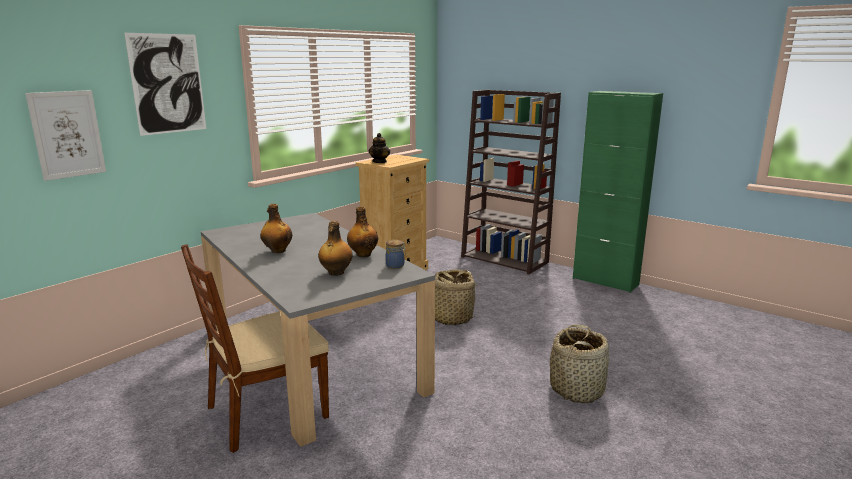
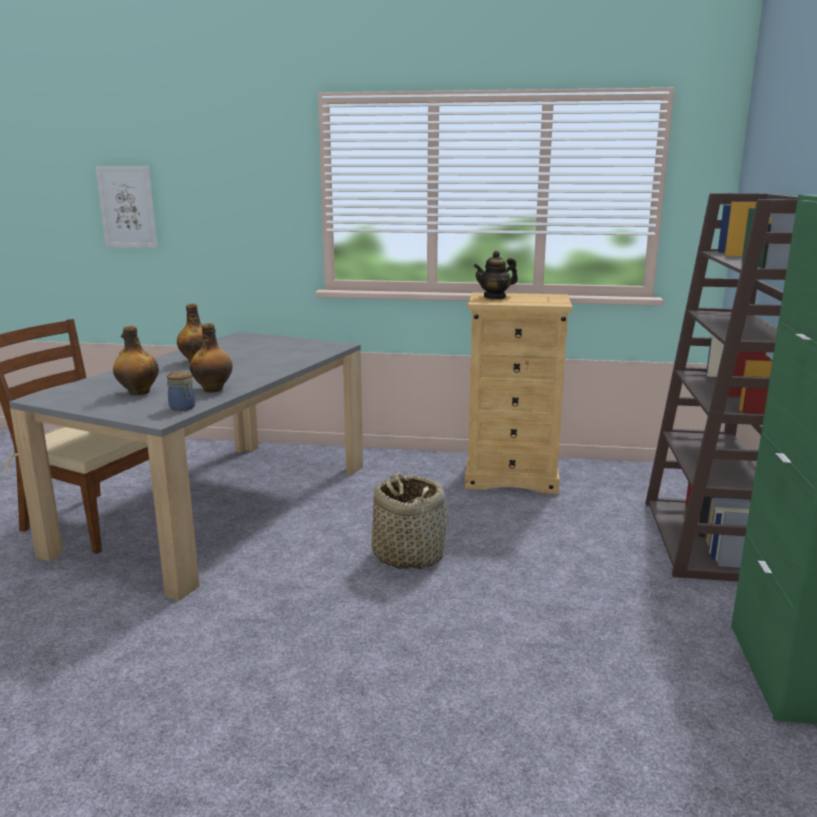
camera: 60 degrees right, 0 degrees up
picture [124,33,206,136] -> none
basket [550,324,609,403] -> none

